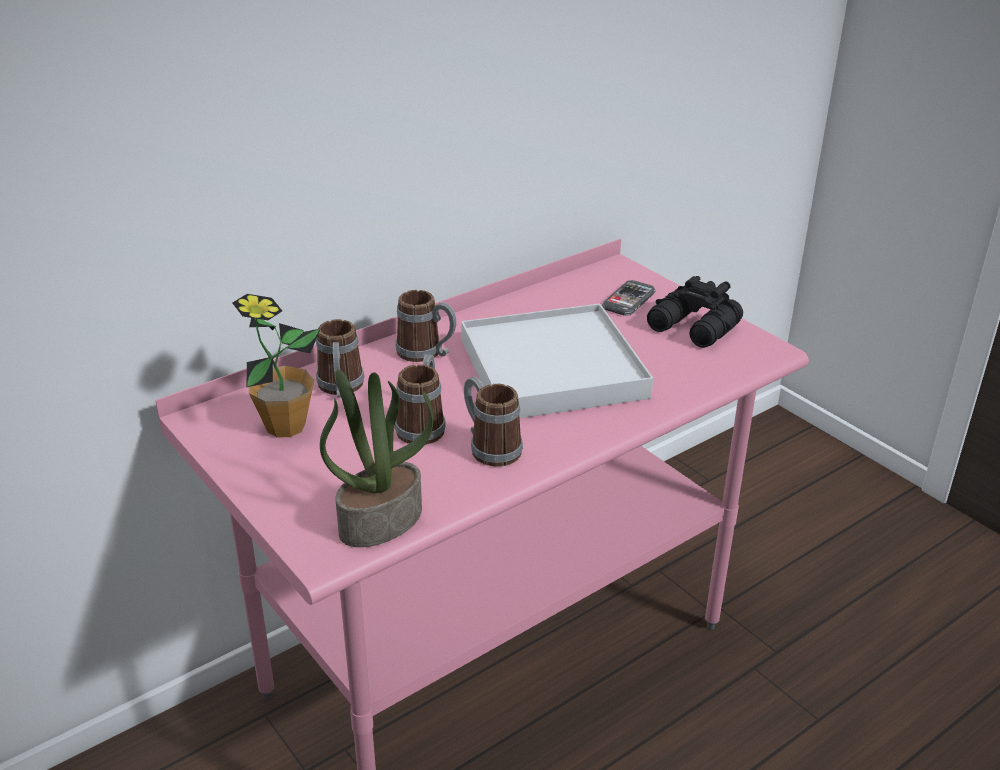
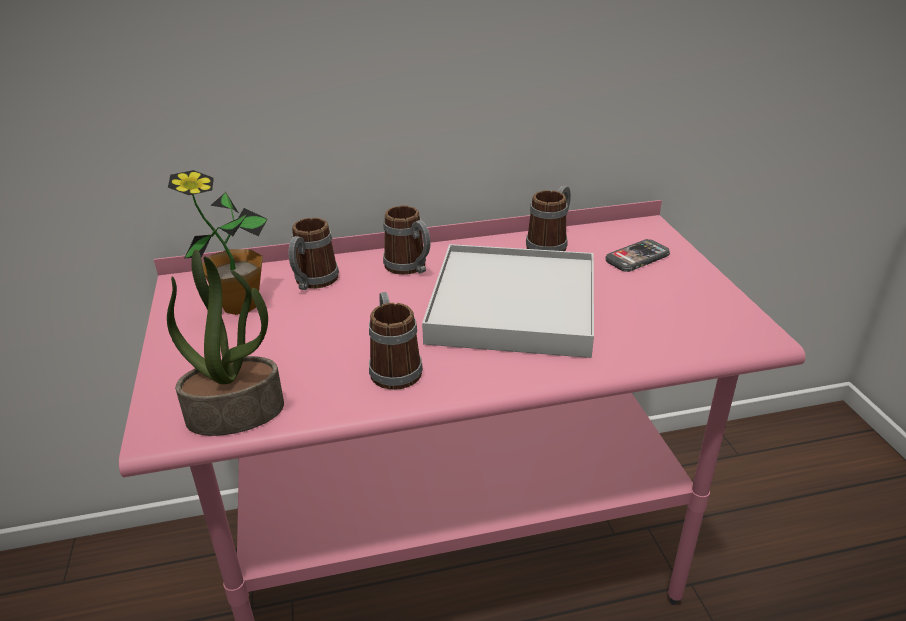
camera: 25 degrees right, 0 degrees up
mug [395,354,446,445] -> mug moved to [526,186,571,251]
black binoculars [647,276,743,348] -> none

